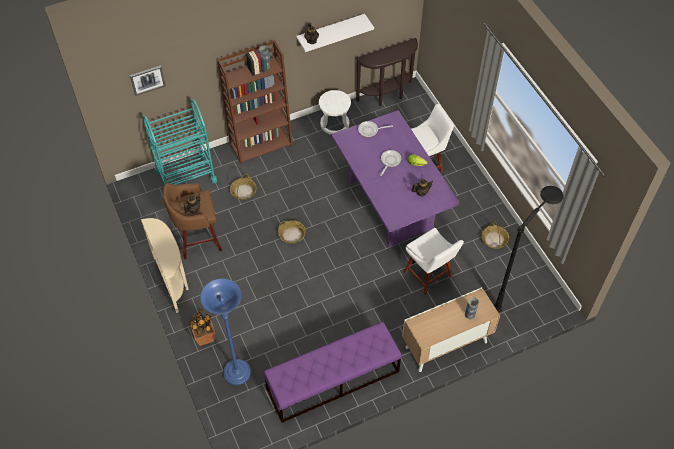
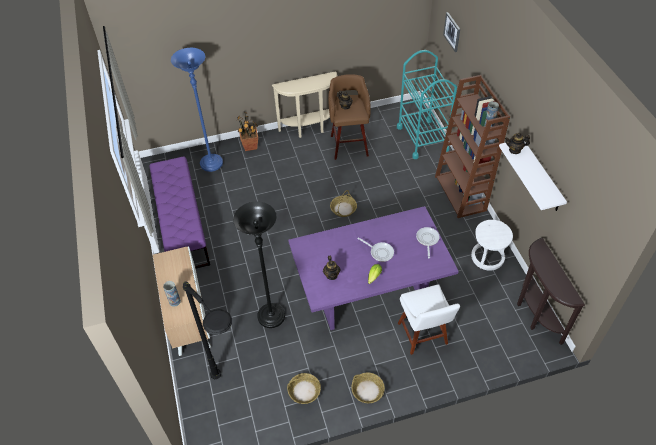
camera: 100 degrees right, 5 degrees down
basket [230,174,257,200] -> basket moved to [351,372,385,403]
white chair [404,228,464,295] -> black floor lamp [233,201,285,328]

